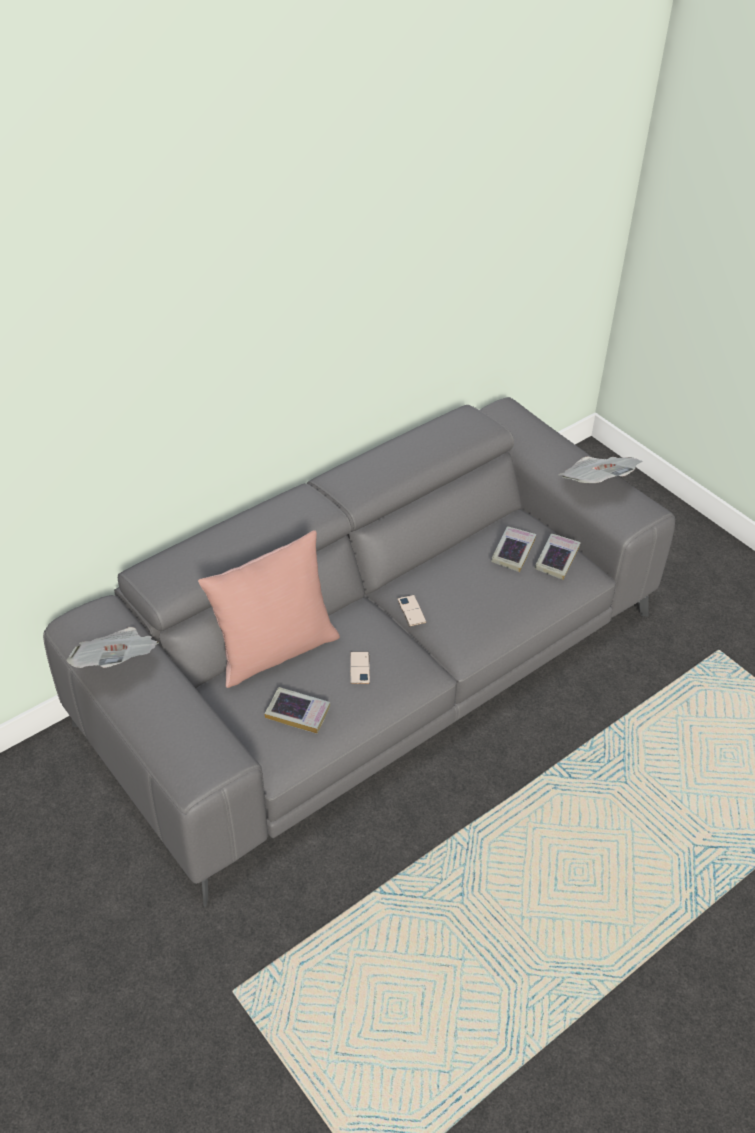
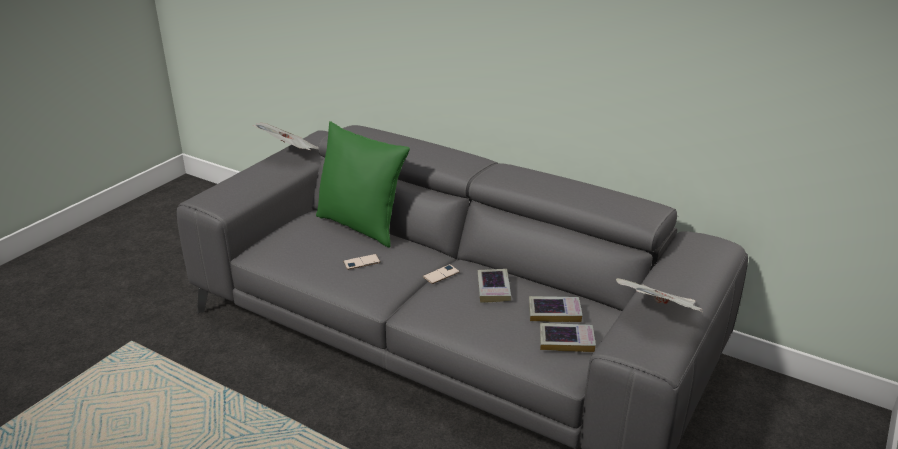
camera: 70 degrees right, 15 degrees down
pink pillow [198,530,340,688] -> green pillow [316,121,410,248]
book [265,687,330,734] -> book moved to [477,269,511,303]

